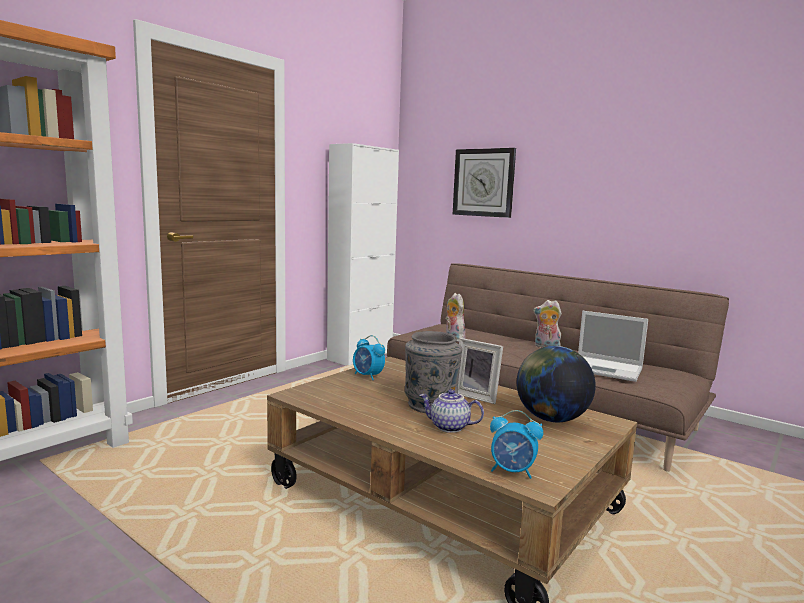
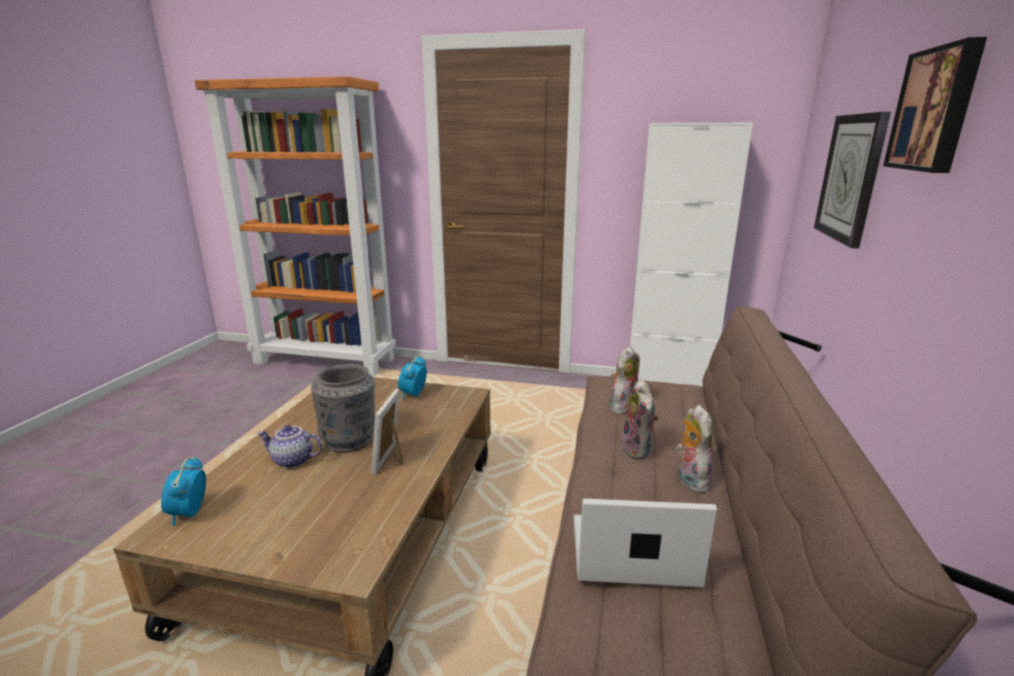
camera: 65 degrees right, 10 degrees up
teapot [419,389,484,433] -> teapot turned 75 degrees counterclockwise [257,425,323,468]
globe [517,346,596,422] -> none
laptop [578,311,648,382] -> laptop turned 90 degrees clockwise [573,498,717,587]
none -> plush toy [621,379,658,460]
none -> picture [883,37,987,173]

